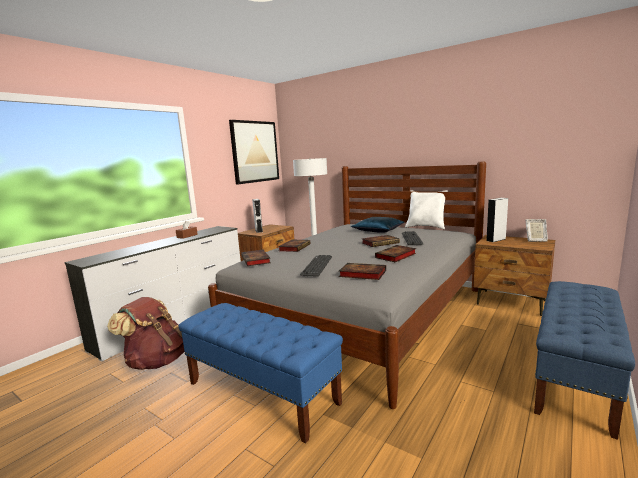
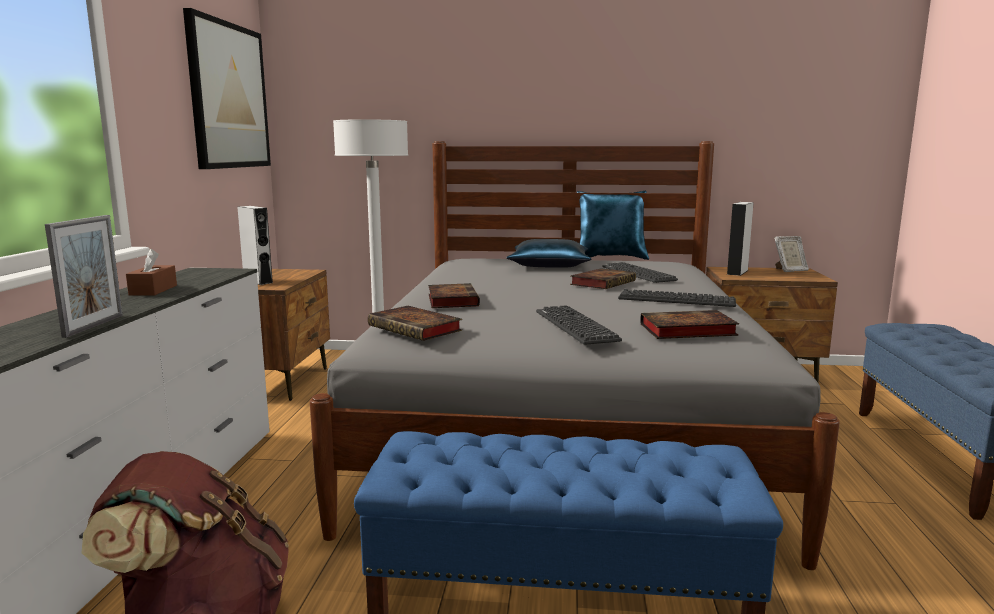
camera: 30 degrees left, 0 degrees up
book [375,245,416,262] -> keyboard [618,289,736,307]
white pillow [405,190,448,229] -> blue pillow [577,191,649,260]
none -> picture frame [45,215,123,338]

